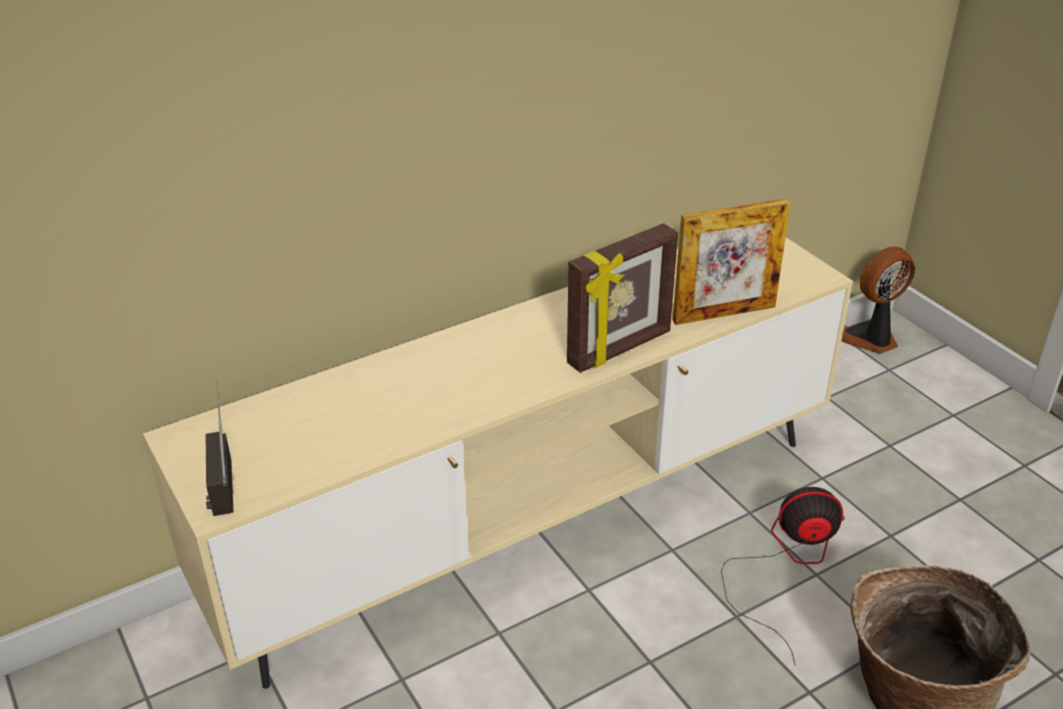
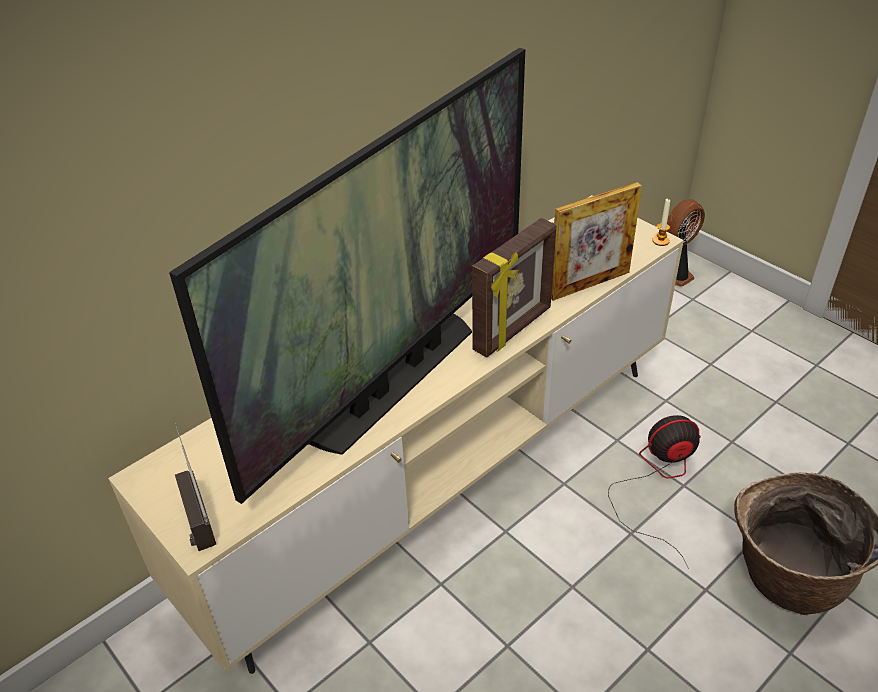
camera: 10 degrees left, 5 degrees up
none -> television [169,48,525,504]
none -> candle [652,199,670,246]

